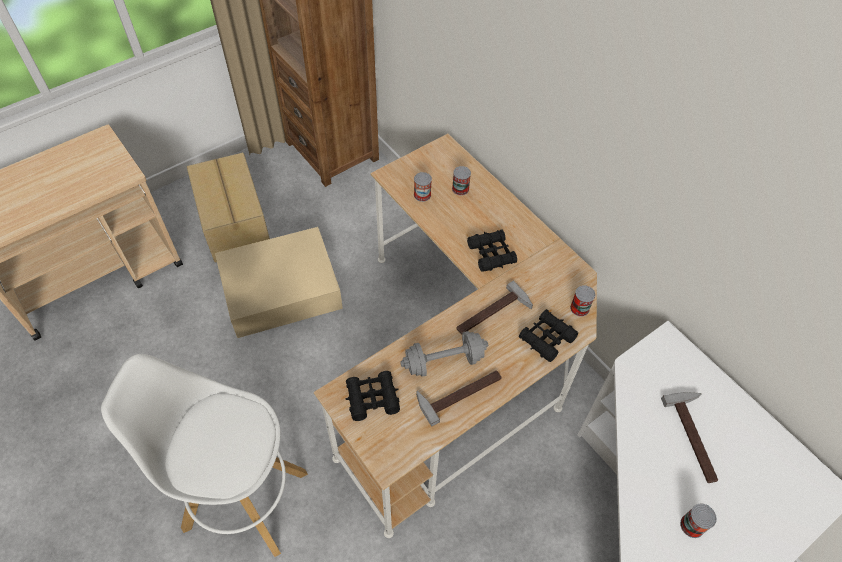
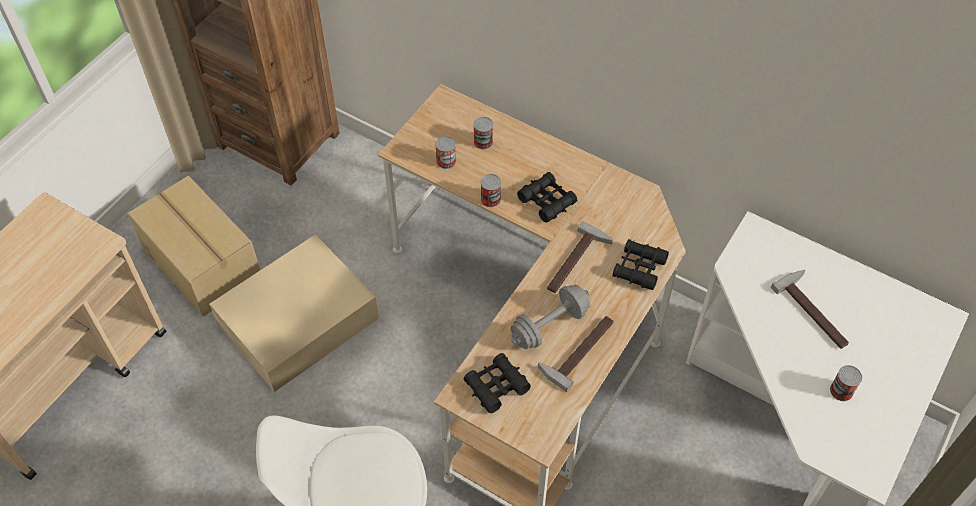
camera: 20 degrees left, 0 degrees up
can [570,285,595,317] -> can moved to [481,174,501,207]

